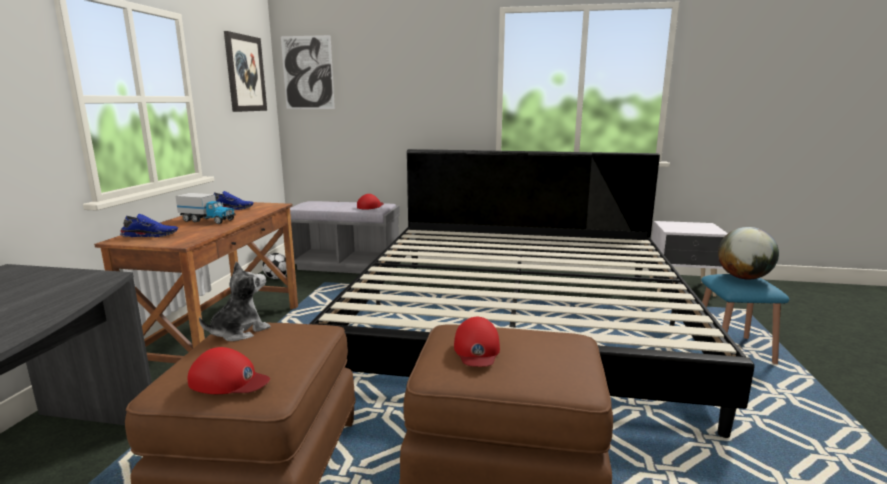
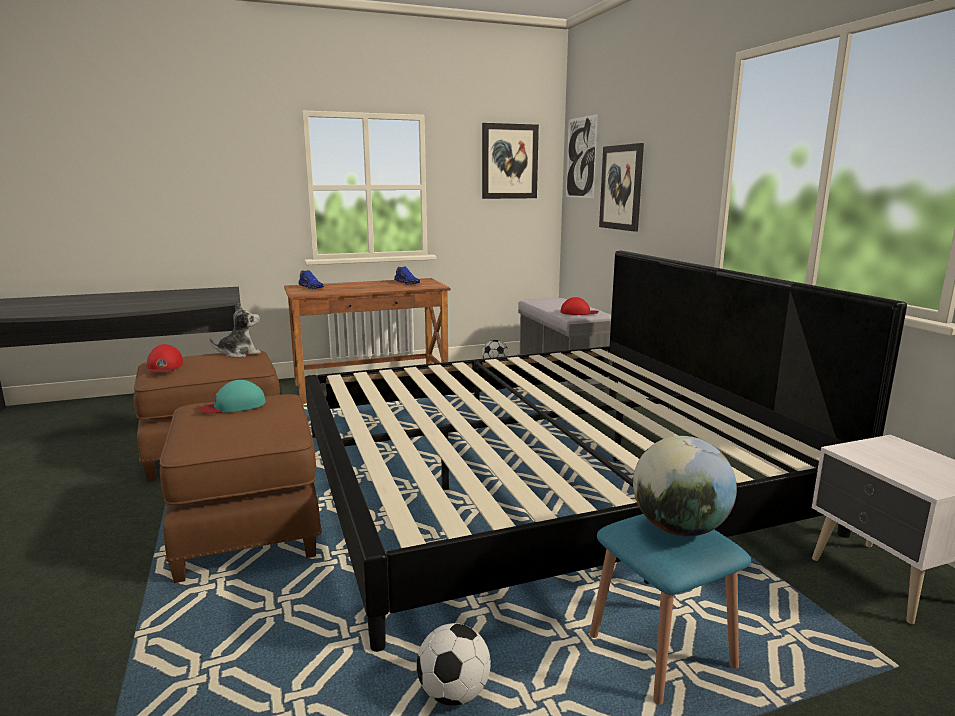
camera: 60 degrees right, 0 degrees up
toy truck [176,193,235,224] -> none
plush toy [199,261,270,341] -> plush toy turned 45 degrees counterclockwise [210,303,261,357]
red cap [454,317,500,367] -> turquoise cap [198,380,266,414]
none -> football [417,623,491,705]
none -> picture [599,143,644,232]

